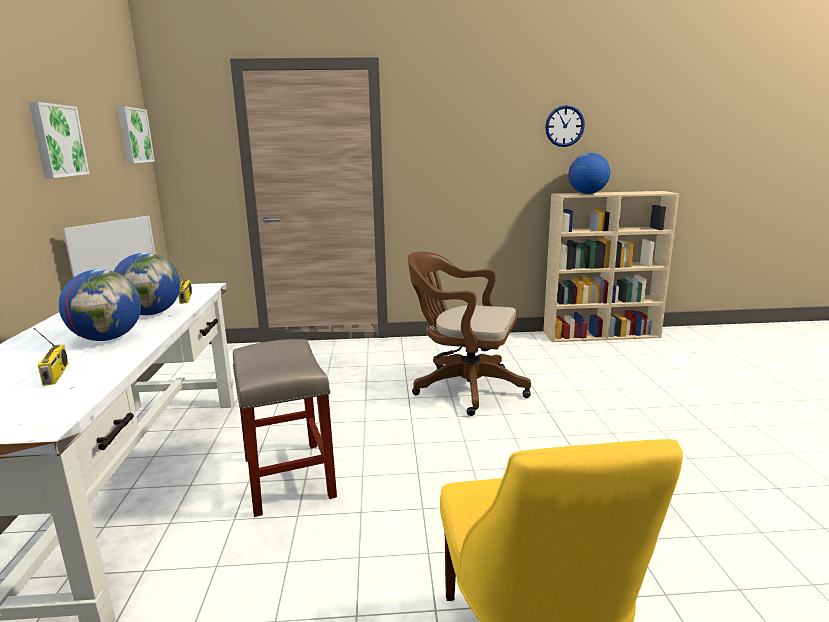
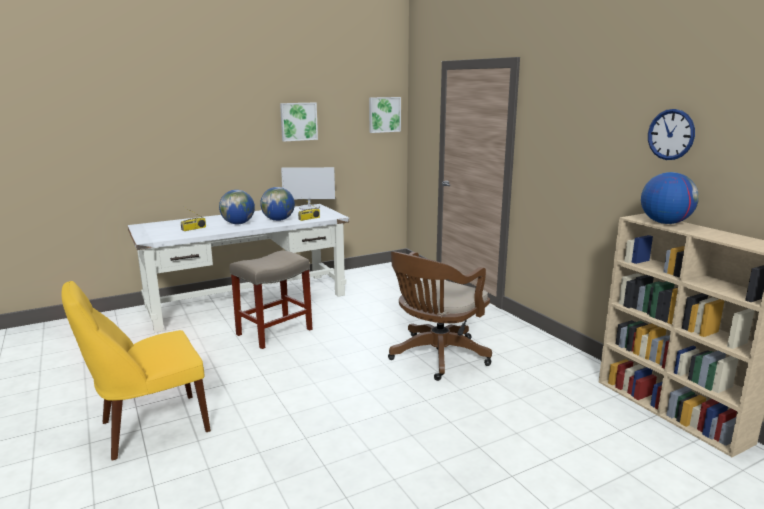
camera: 65 degrees right, 0 degrees up
brown office chair [408,251,531,416] -> brown office chair turned 135 degrees counterclockwise [388,252,492,381]

